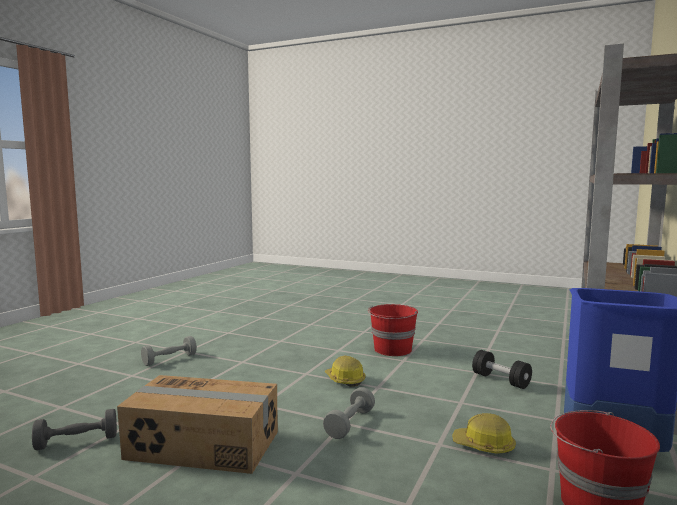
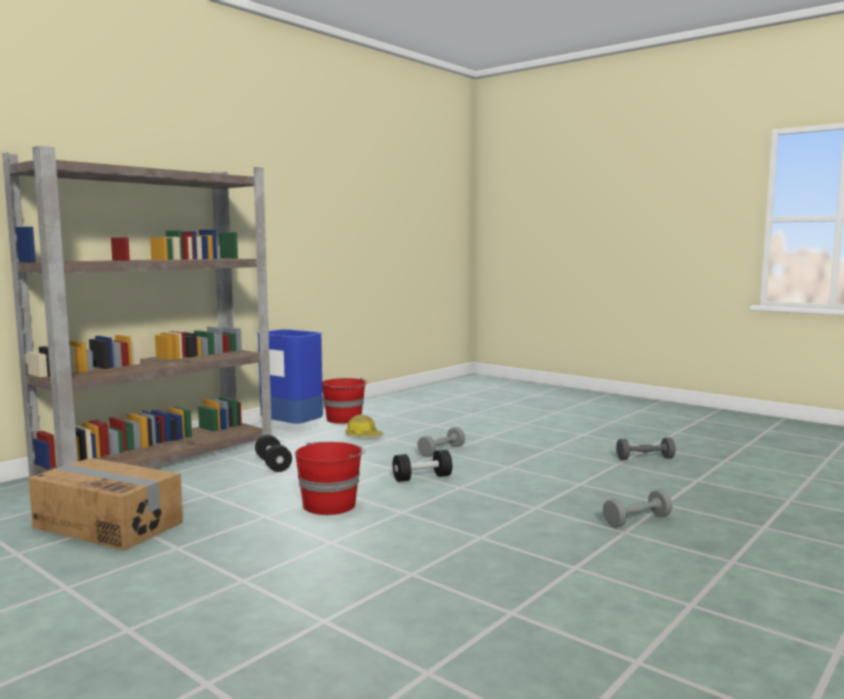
camera: 165 degrees left, 0 degrees up
cardboard box [117,375,278,474] -> cardboard box moved to [28,458,183,551]
hard hat [325,355,366,387] -> black dumbbell [393,450,452,482]

